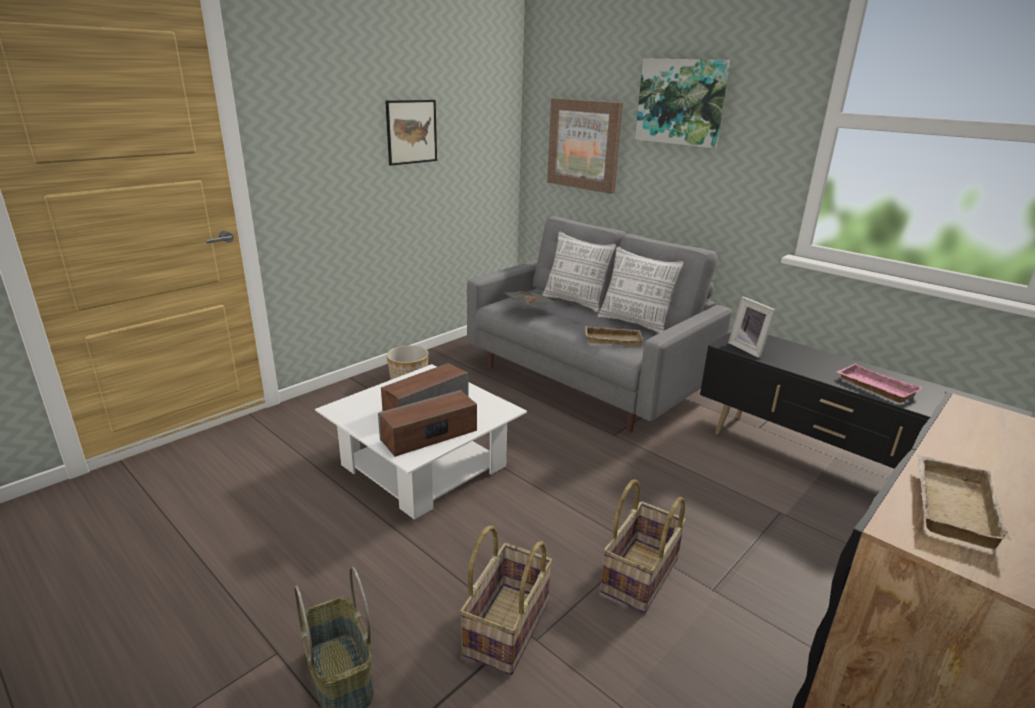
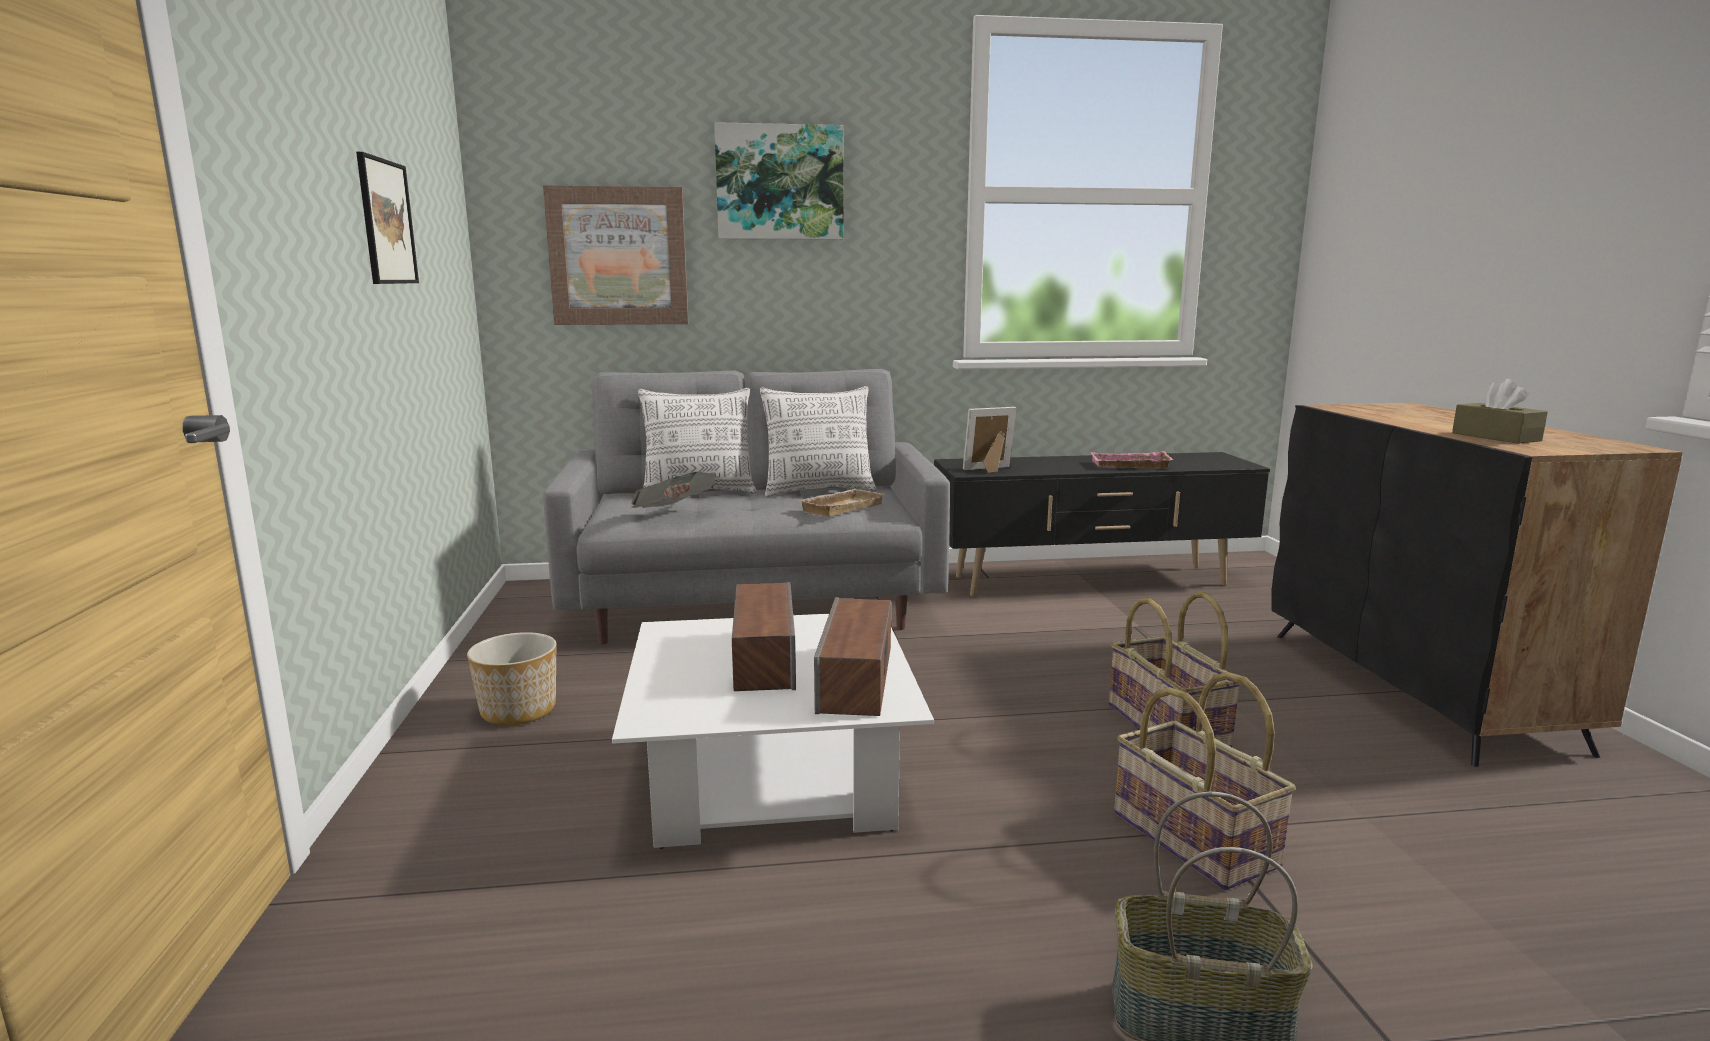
camera: 50 degrees left, 10 degrees down
picture frame [728,297,776,358] -> picture frame turned 150 degrees clockwise [963,407,1016,473]
beige tray [917,455,1011,549] -> brown tissue box [1452,379,1548,444]

